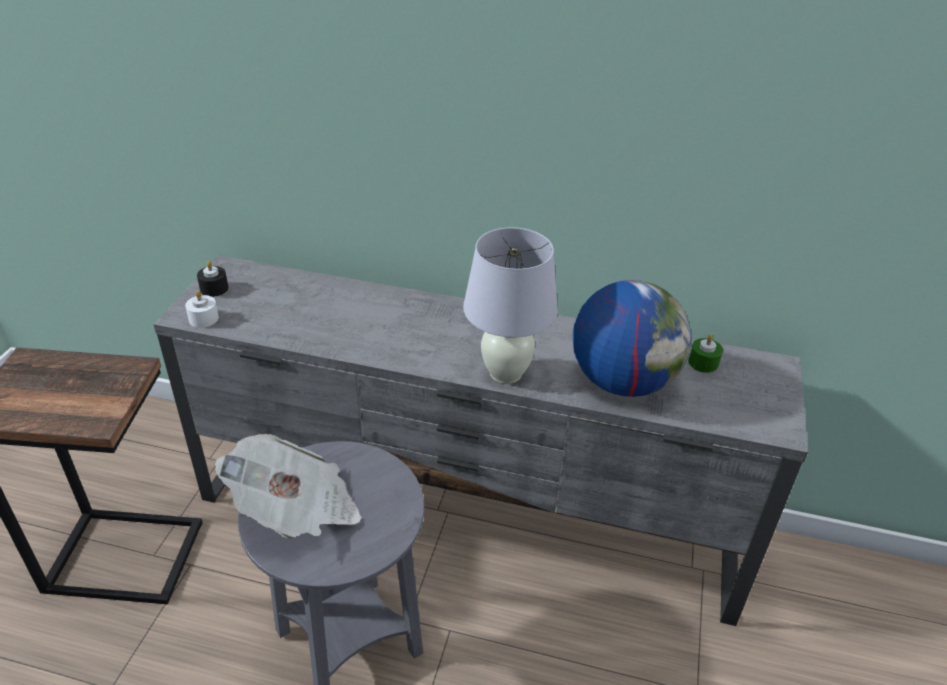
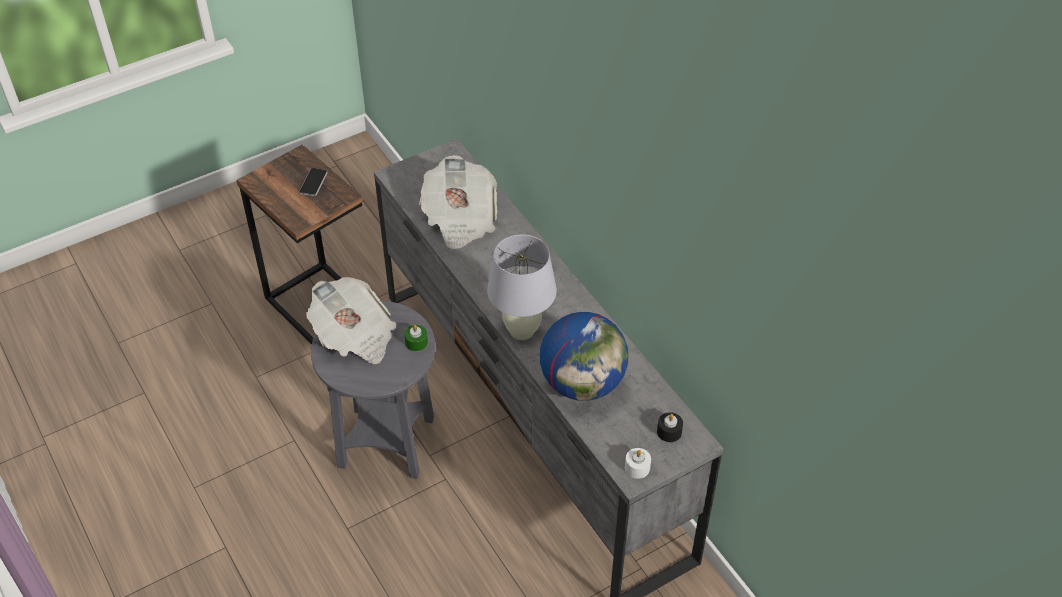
camera: 45 degrees right, 10 degrees up
white candle [185,290,219,328] -> white candle moved to [625,448,651,479]
black candle [197,261,228,297] -> black candle moved to [657,412,683,442]
green candle [688,334,723,373] -> green candle moved to [404,325,428,352]
none -> phone [299,168,328,196]
none -> newspaper [419,155,497,249]

